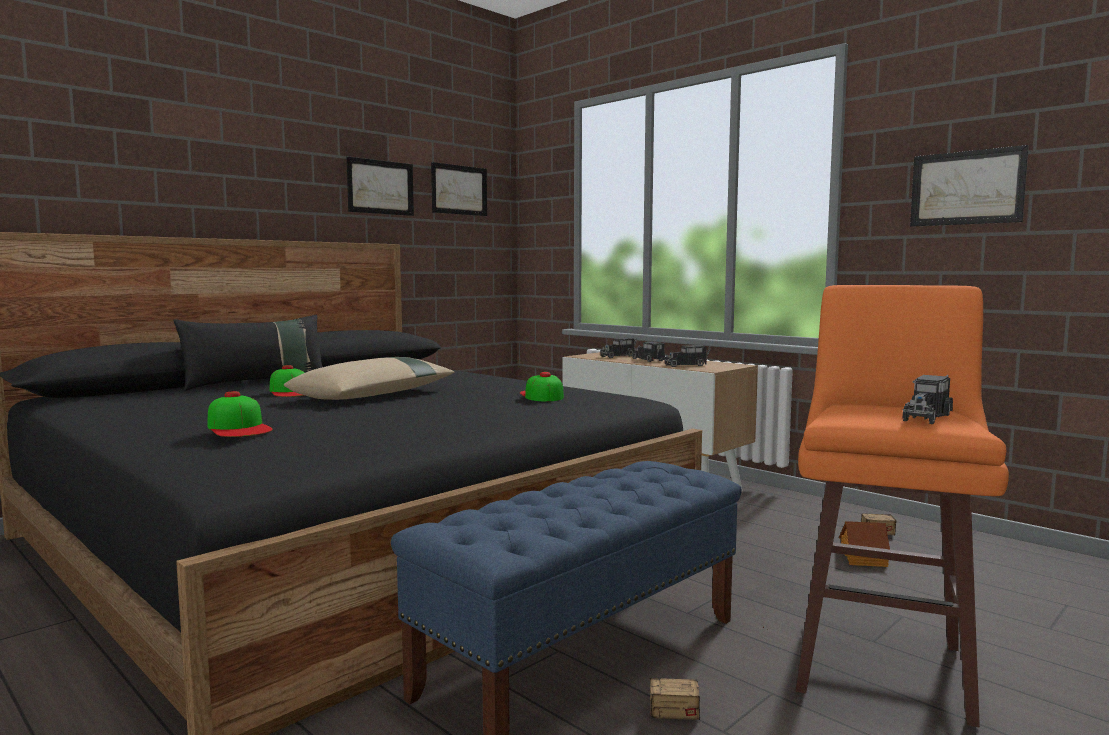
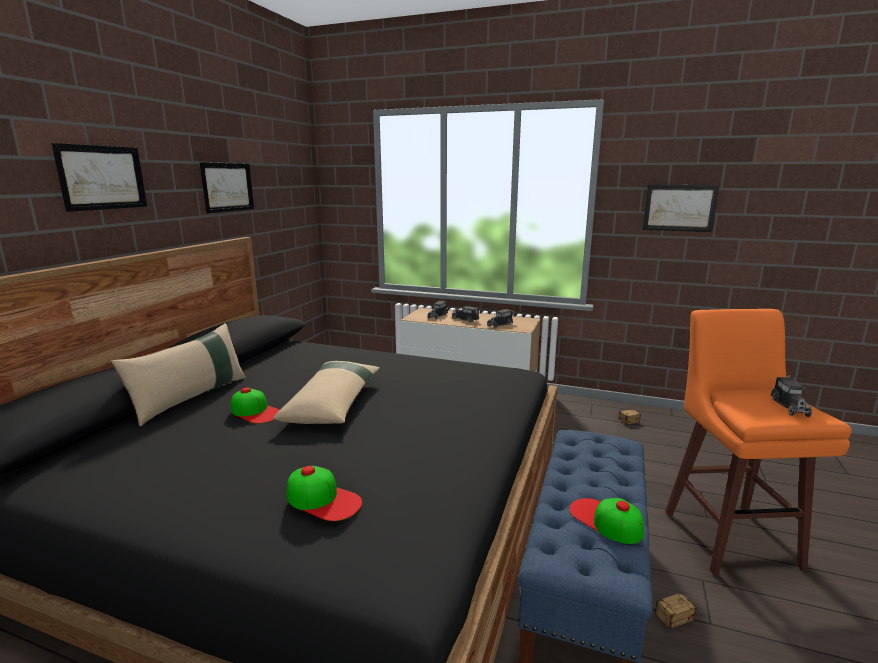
camera: 25 degrees left, 10 degrees up
black pillow [173,315,323,391] -> beige pillow [111,323,246,426]
picture [431,162,487,216] -> picture moved to [52,143,147,212]
cap [520,372,564,401] -> cap moved to [570,498,644,544]
toy house [839,521,890,567] -> none

